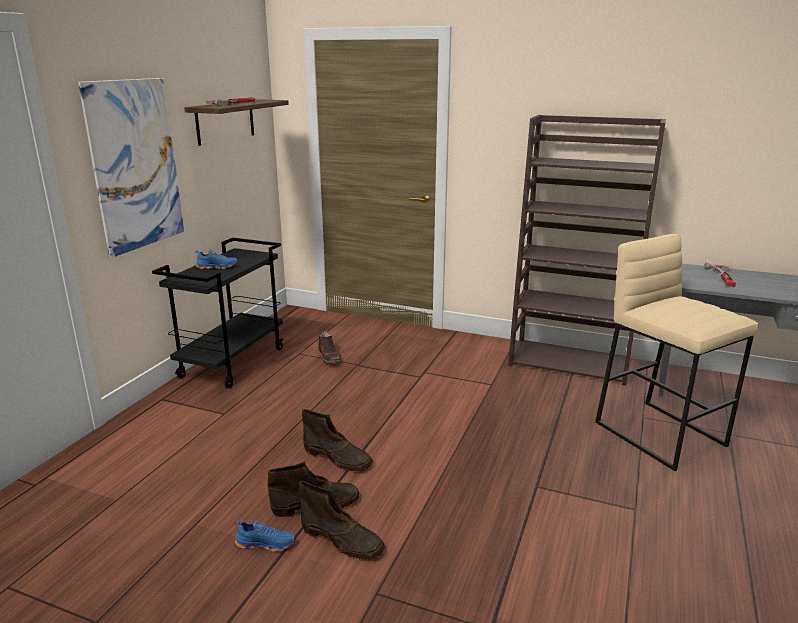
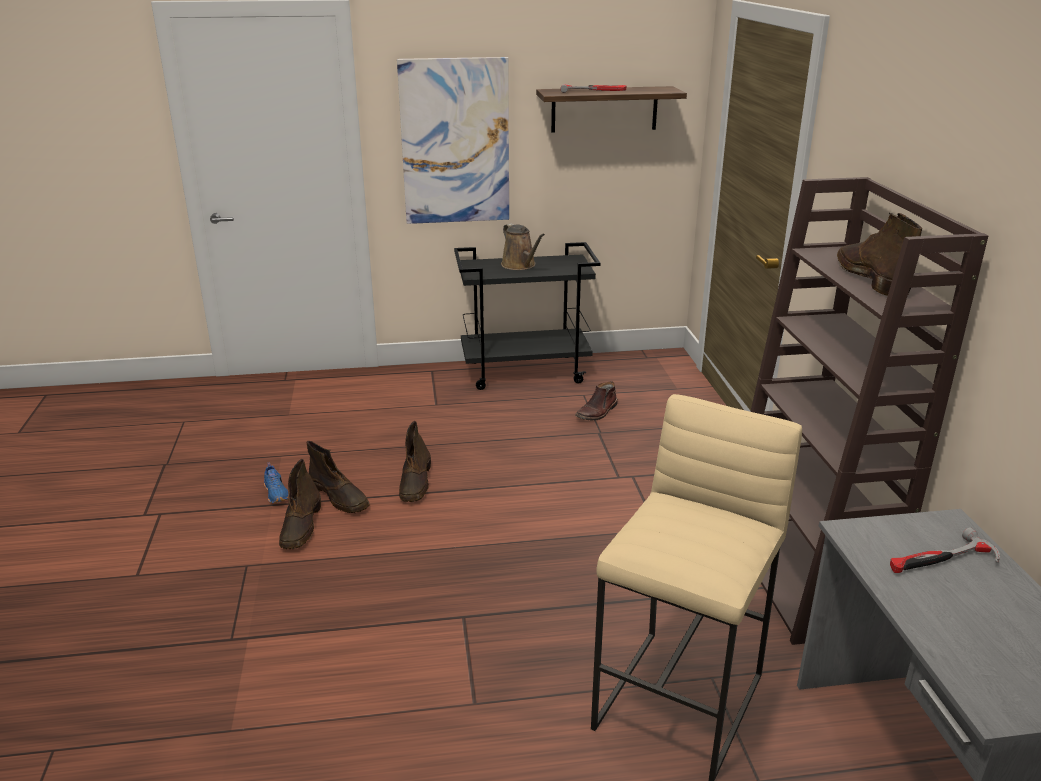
camera: 60 degrees right, 5 degrees up
blue shoe [195,250,237,269] -> brown watering can [501,223,545,270]
none -> brown boot [837,213,922,296]

